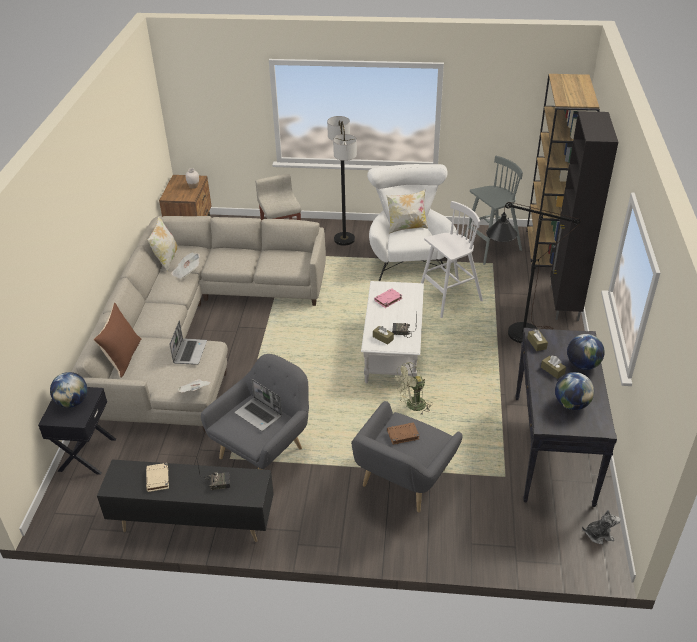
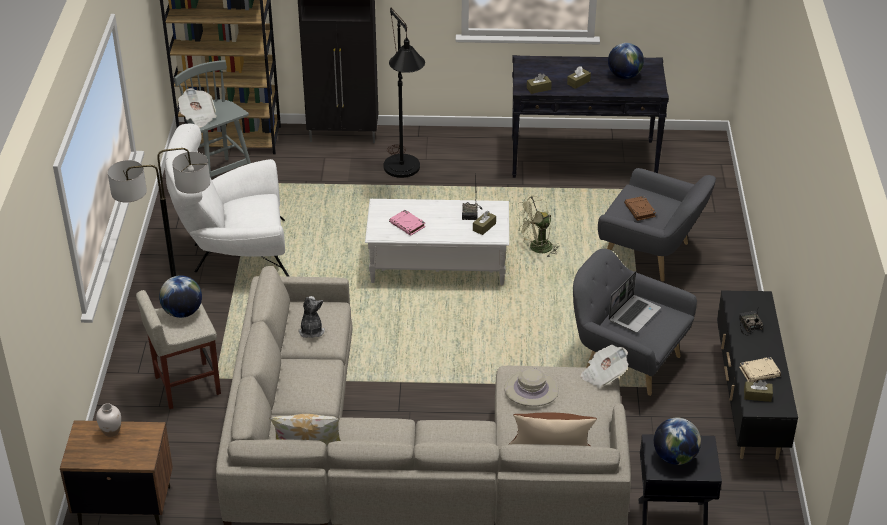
camera: 95 degrees left, 0 degrees up
laptop [170,321,207,365] -> beige hat [504,368,559,407]
newspaper [171,252,200,280] -> newspaper moved to [178,88,217,127]
pillow [386,190,428,234] -> none
green fan [395,362,433,415] -> green fan turned 90 degrees clockwise [518,195,560,257]
white stool [421,201,483,318] -> none
globe [567,334,605,370] -> globe moved to [159,275,202,318]
plush toy [582,510,621,544] -> plush toy moved to [299,296,325,338]
none -> brown tissue box [744,380,773,402]

